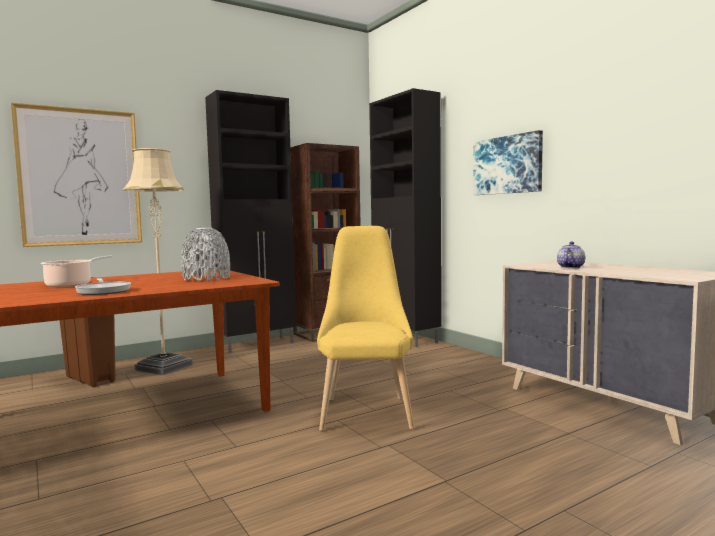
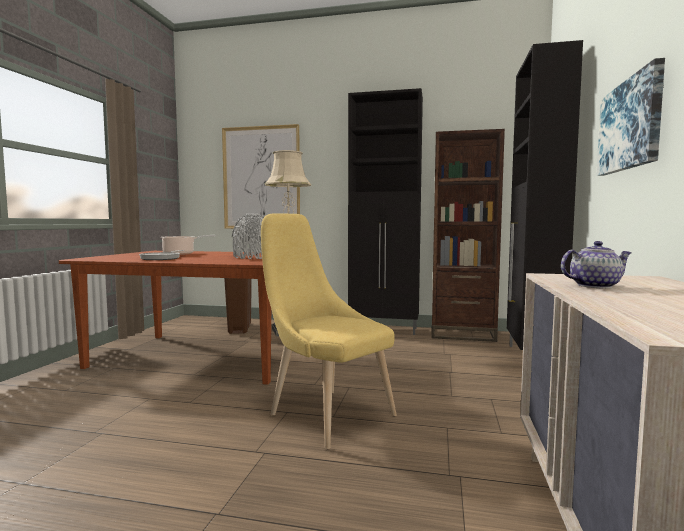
camera: 45 degrees right, 0 degrees up
yellow chair [317,226,414,431] -> yellow chair turned 90 degrees counterclockwise [261,213,397,449]

